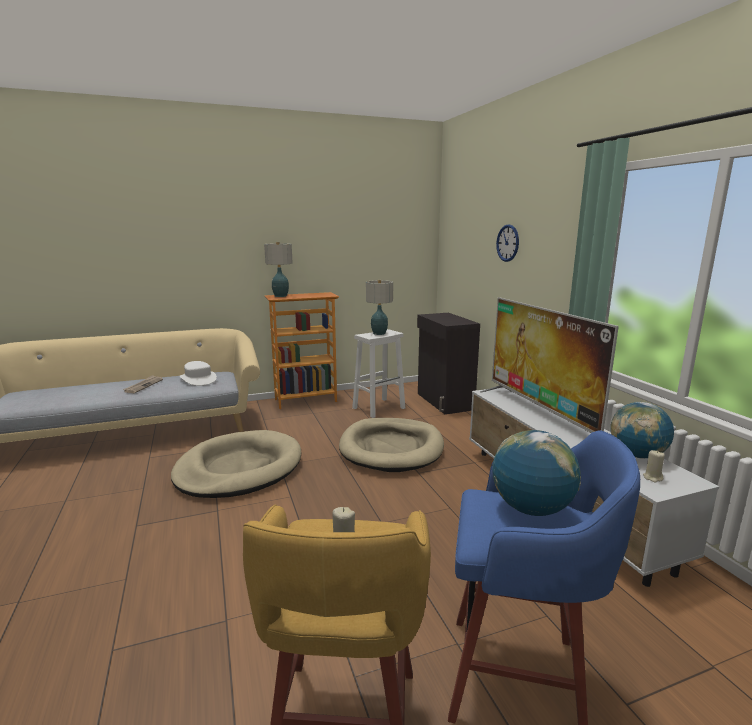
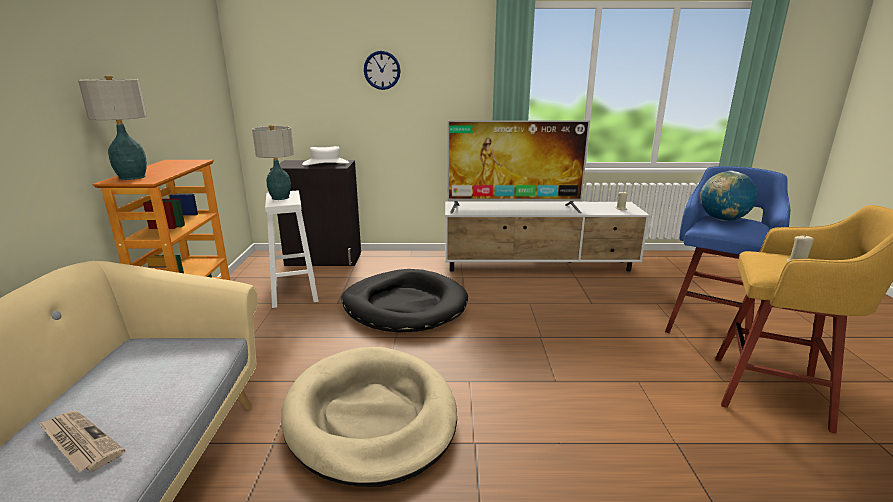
camera: 70 degrees left, 5 degrees up
white hat [180,361,217,386] -> white hat moved to [302,146,349,166]
beige dog bed [339,418,444,472] -> black dog bed [342,269,468,332]
globe [610,402,674,458] -> none

